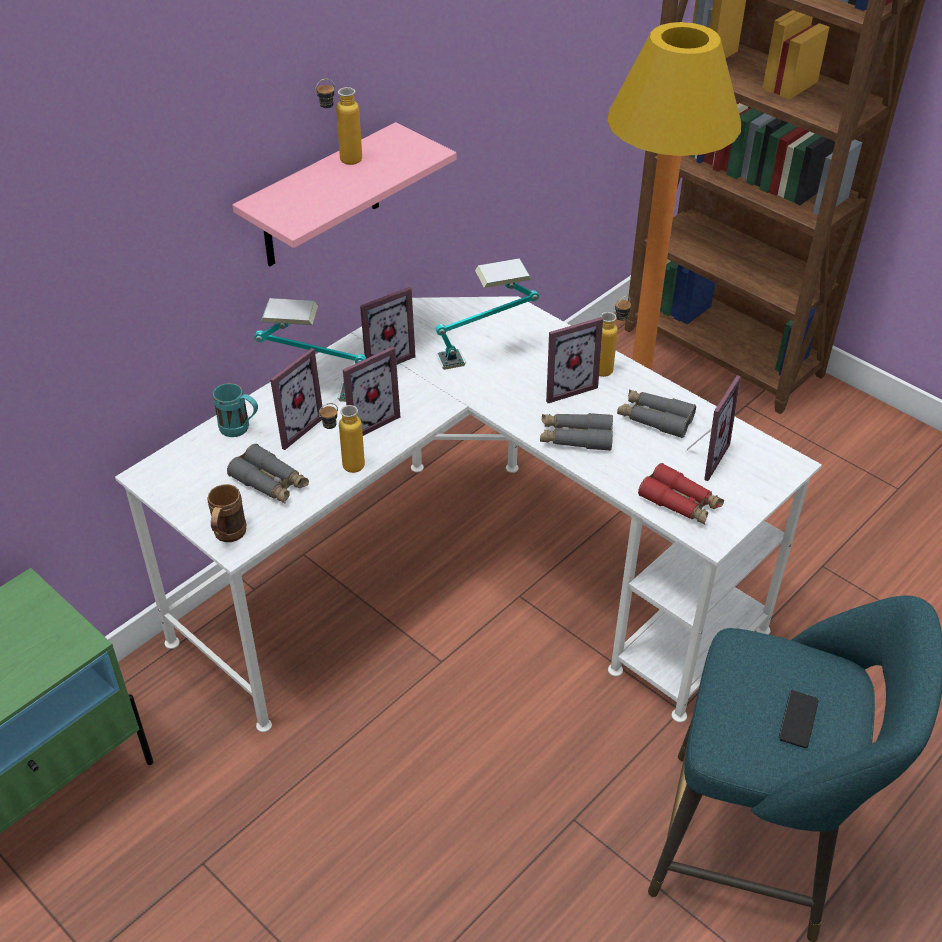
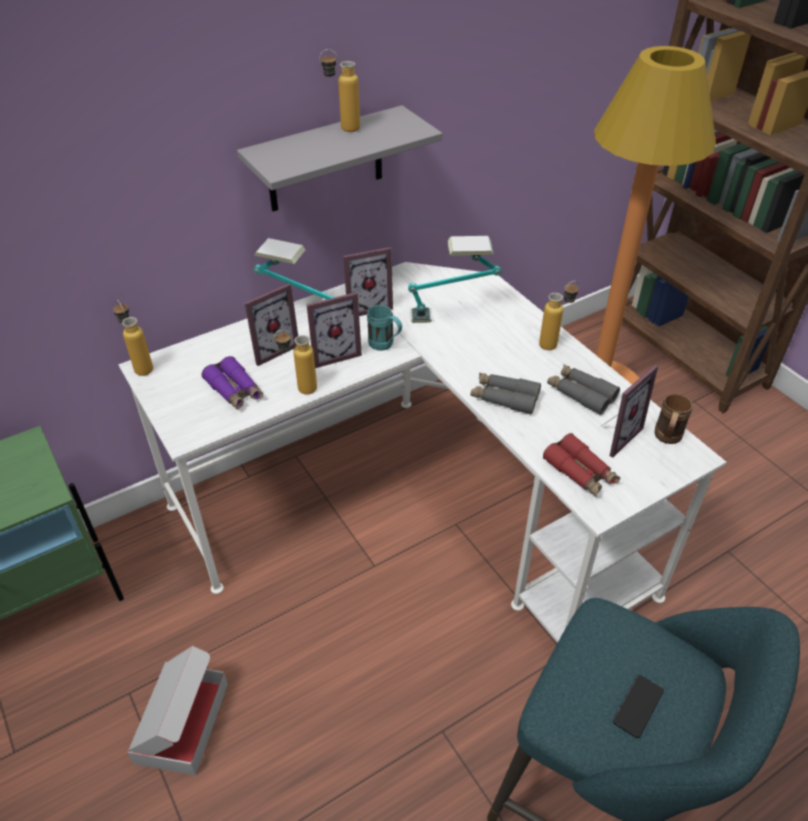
camera: 15 degrees right, 0 degrees up
brown mug [207,484,246,542] -> brown mug moved to [655,394,693,444]
turquoise mug [213,383,258,437] -> turquoise mug moved to [367,305,402,351]
grey binoculars [227,444,309,504] -> purple binoculars [202,356,263,410]
pink shelf [233,122,456,266] -> grey shelf [237,105,442,211]
picture frame [546,317,603,403] -> none
none -> bottle [113,300,153,376]
none -> cardboard box [127,646,228,775]

